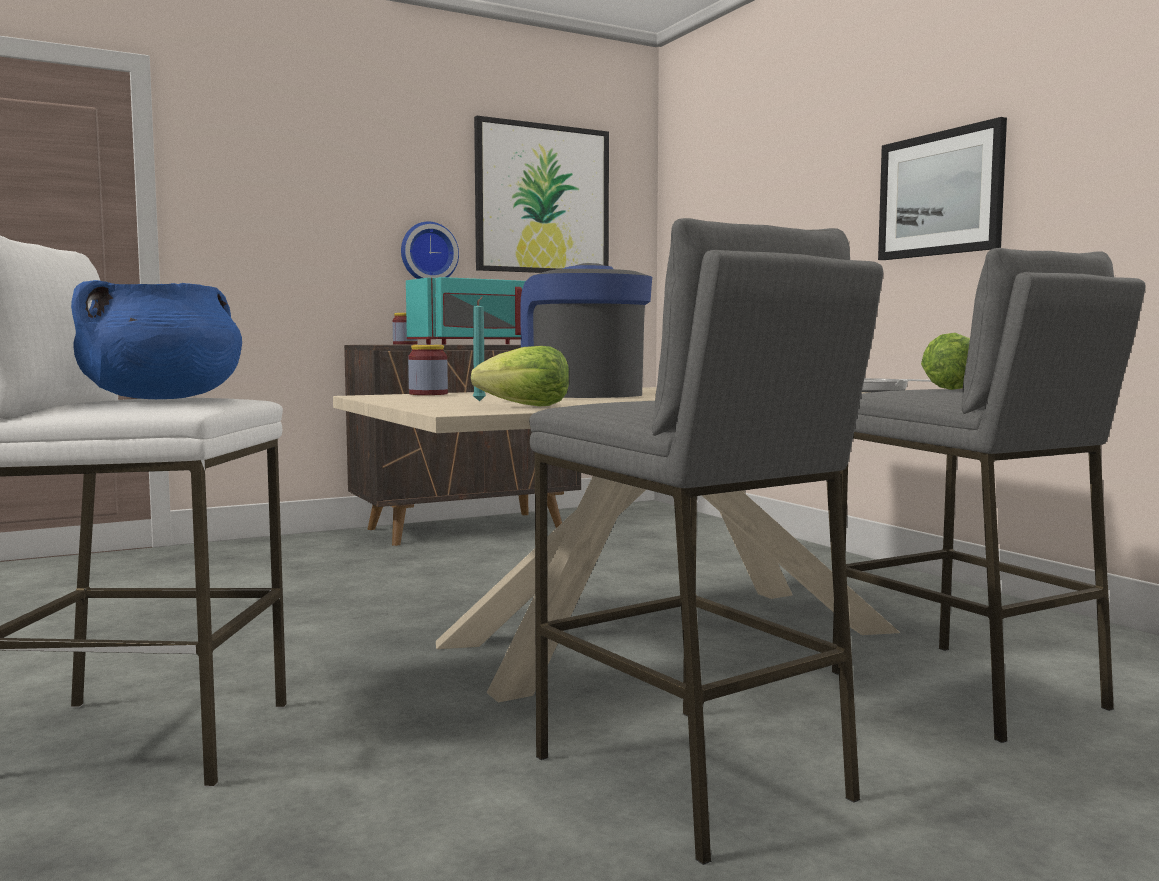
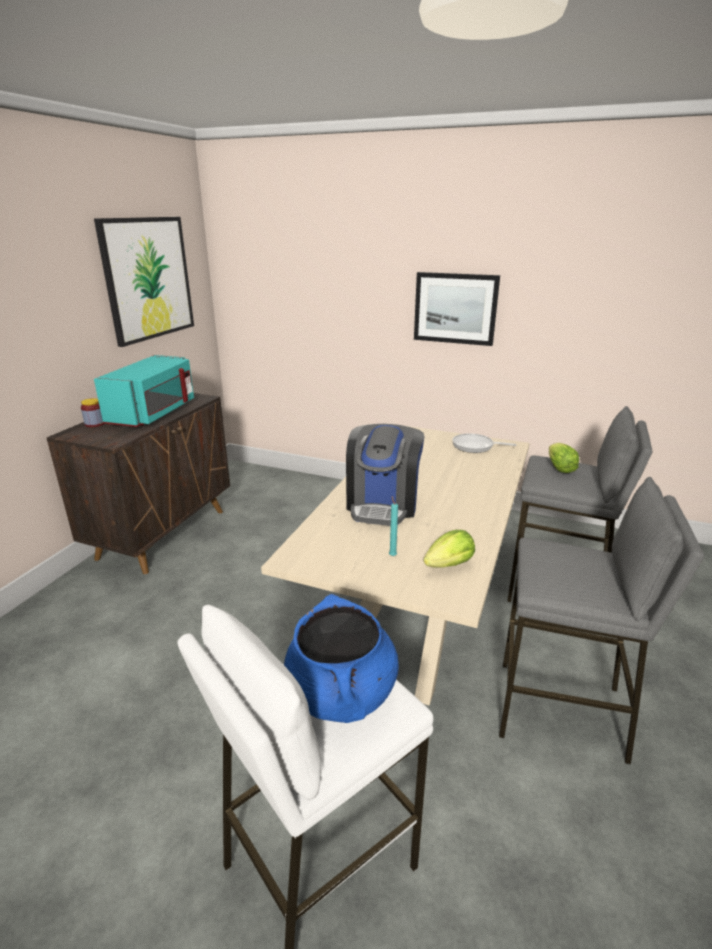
camera: 40 degrees left, 20 degrees up
wall clock [401,222,459,279] -> none
jar [408,345,448,395] -> none
coffee machine [520,263,652,398] -> coffee machine turned 105 degrees counterclockwise [346,424,425,526]

